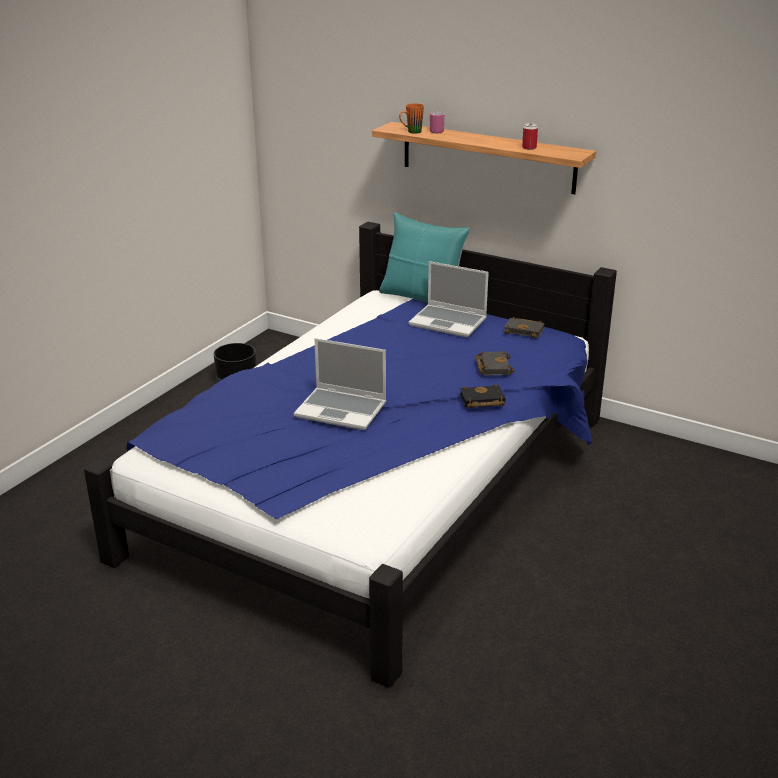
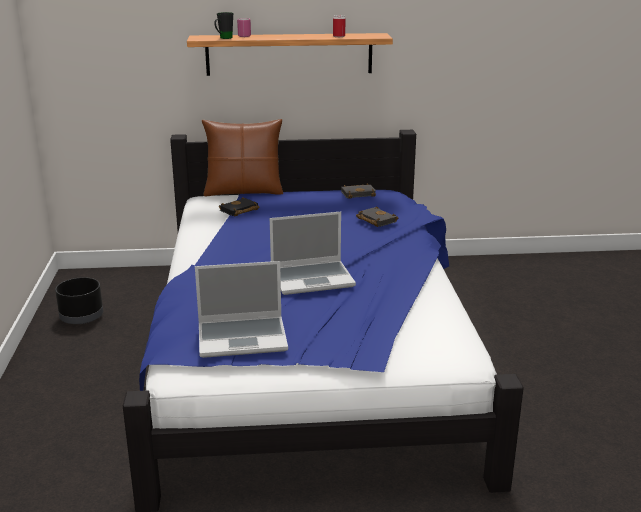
camera: 35 degrees left, 5 degrees down
turquoise pillow [379,212,470,302] -> brown pillow [202,119,283,196]
orange mug [399,103,424,133] -> black mug [214,12,233,39]
laptop [409,261,489,337] -> laptop moved to [195,261,288,358]
black book [460,384,506,408] -> black book moved to [219,197,259,216]

